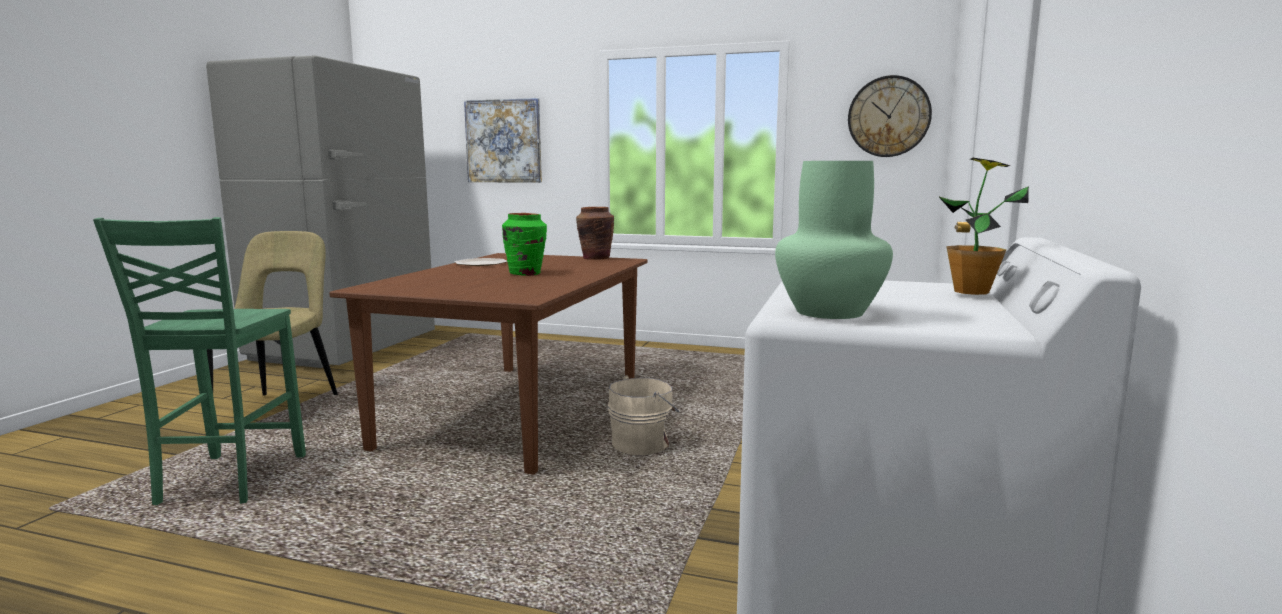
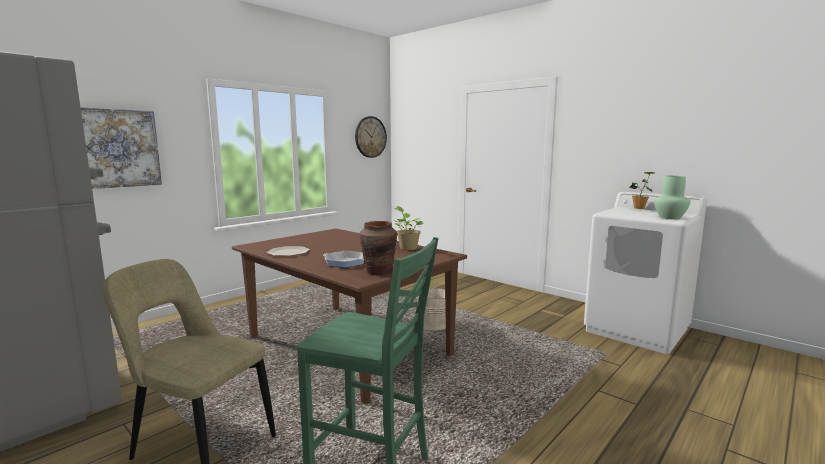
camera: 65 degrees left, 0 degrees up
green vase [502,213,547,276] -> none
brown vase [576,207,614,260] -> brown vase moved to [359,221,397,275]
none -> frying pan [323,251,364,268]
none -> potted plant [393,206,424,250]

